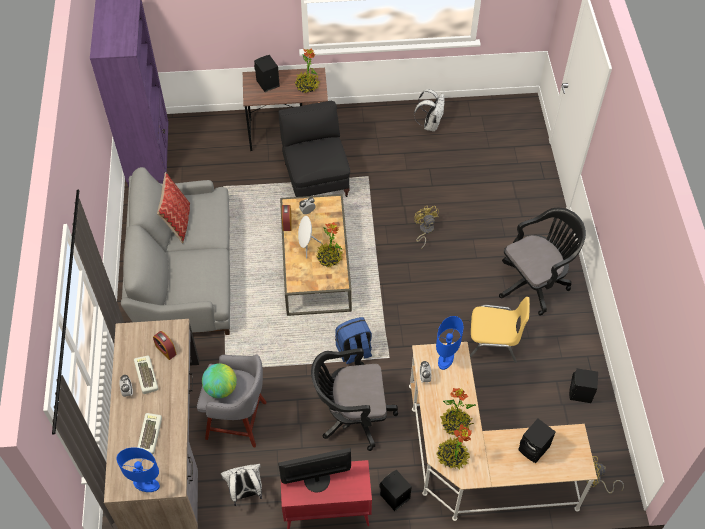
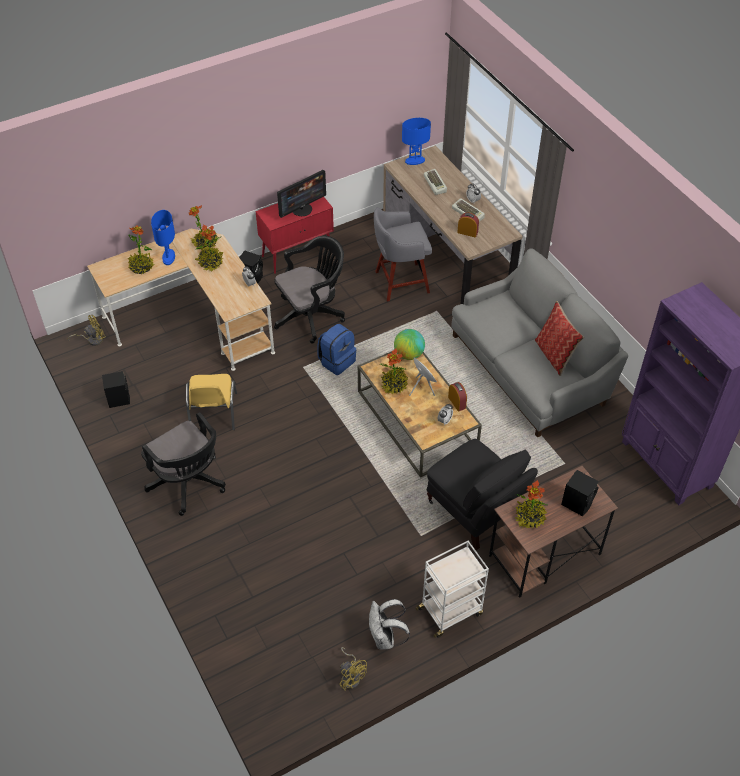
camera: 155 degrees right, 5 degrees down
globe [202,363,237,398] -> globe moved to [394,329,425,360]
white backpack [221,464,262,506] -> none
yellow fan [414,206,439,249] -> yellow fan moved to [339,647,367,691]
blue table lamp [436,316,463,370] -> blue table lamp moved to [151,210,175,265]
yellow chair [469,297,530,363] -> yellow chair turned 75 degrees counterclockwise [186,374,237,430]
black office chair [499,208,586,316] -> black office chair turned 75 degrees counterclockwise [141,412,226,516]
black speaker [518,419,556,463] -> potted plant [128,226,155,274]
none -> white cart [415,541,489,638]

